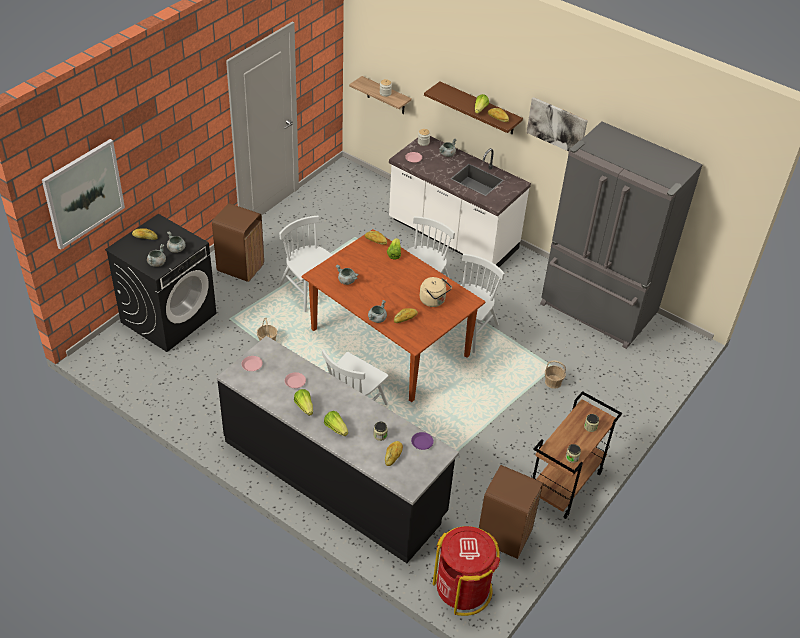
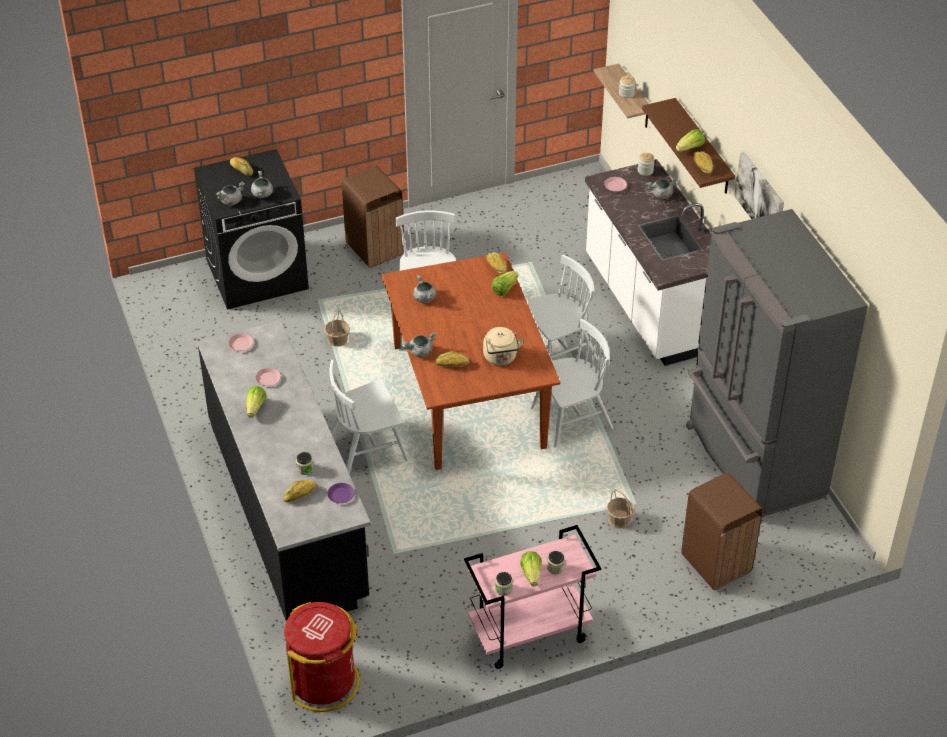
camera: 35 degrees right, 0 degrees up
picture [42,139,125,249] -> none
lettuce [324,411,348,436] -> lettuce moved to [520,551,542,586]
brown trash can [479,465,543,559] -> brown trash can moved to [681,473,763,590]
brown cart [531,391,622,519] -> pink cart [464,525,601,669]

